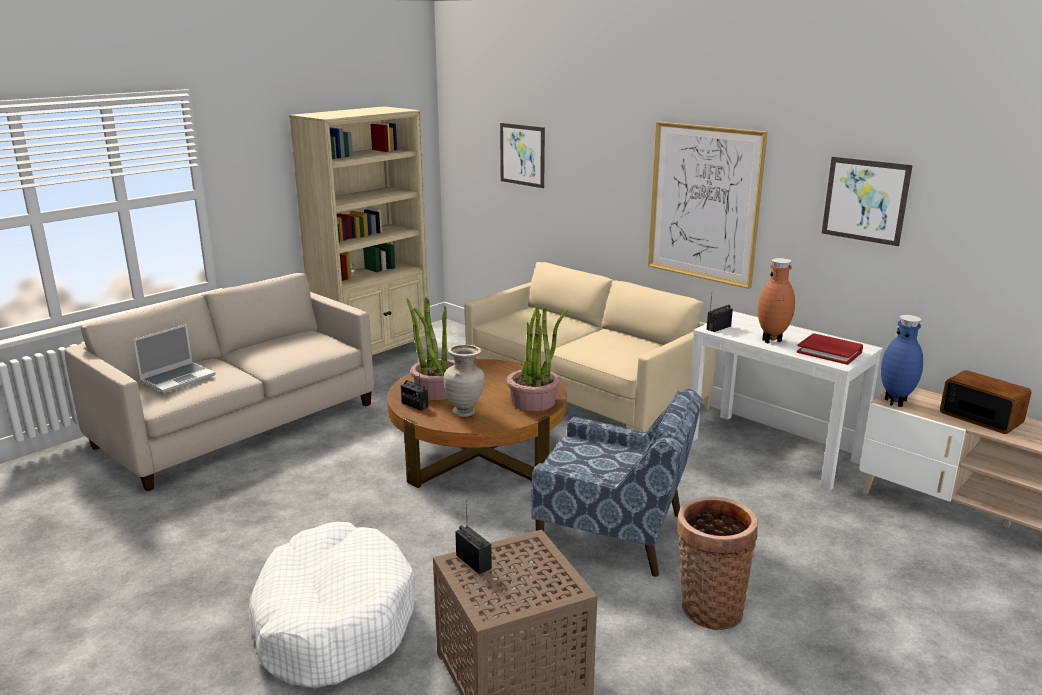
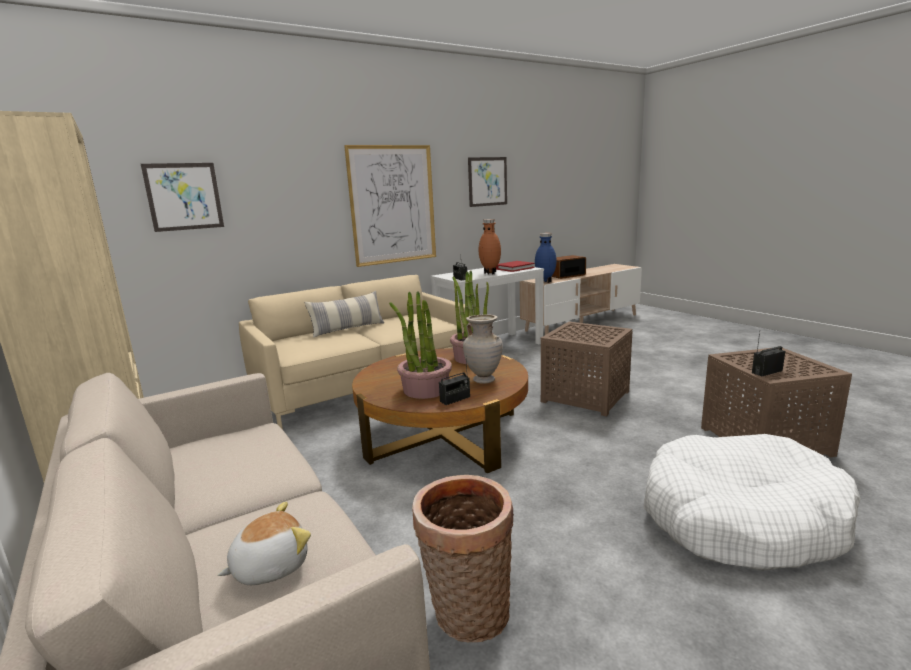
camera: 75 degrees left, 5 degrees down
laptop [133,324,215,393] -> plush toy [217,502,311,585]
blue armchair [531,389,702,577] -> brown side table [541,321,632,417]
basket [677,496,758,630] -> basket moved to [412,475,514,642]
none -> pillow [305,291,384,338]

